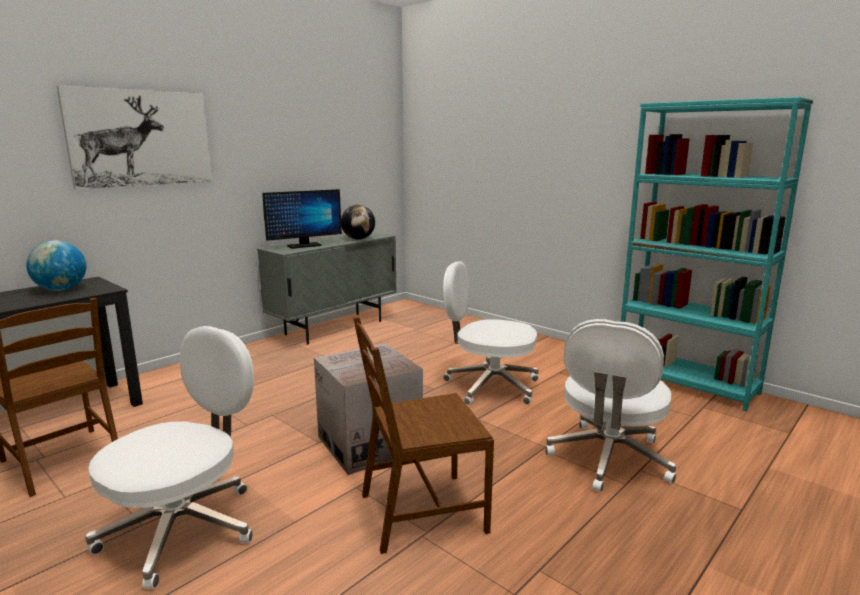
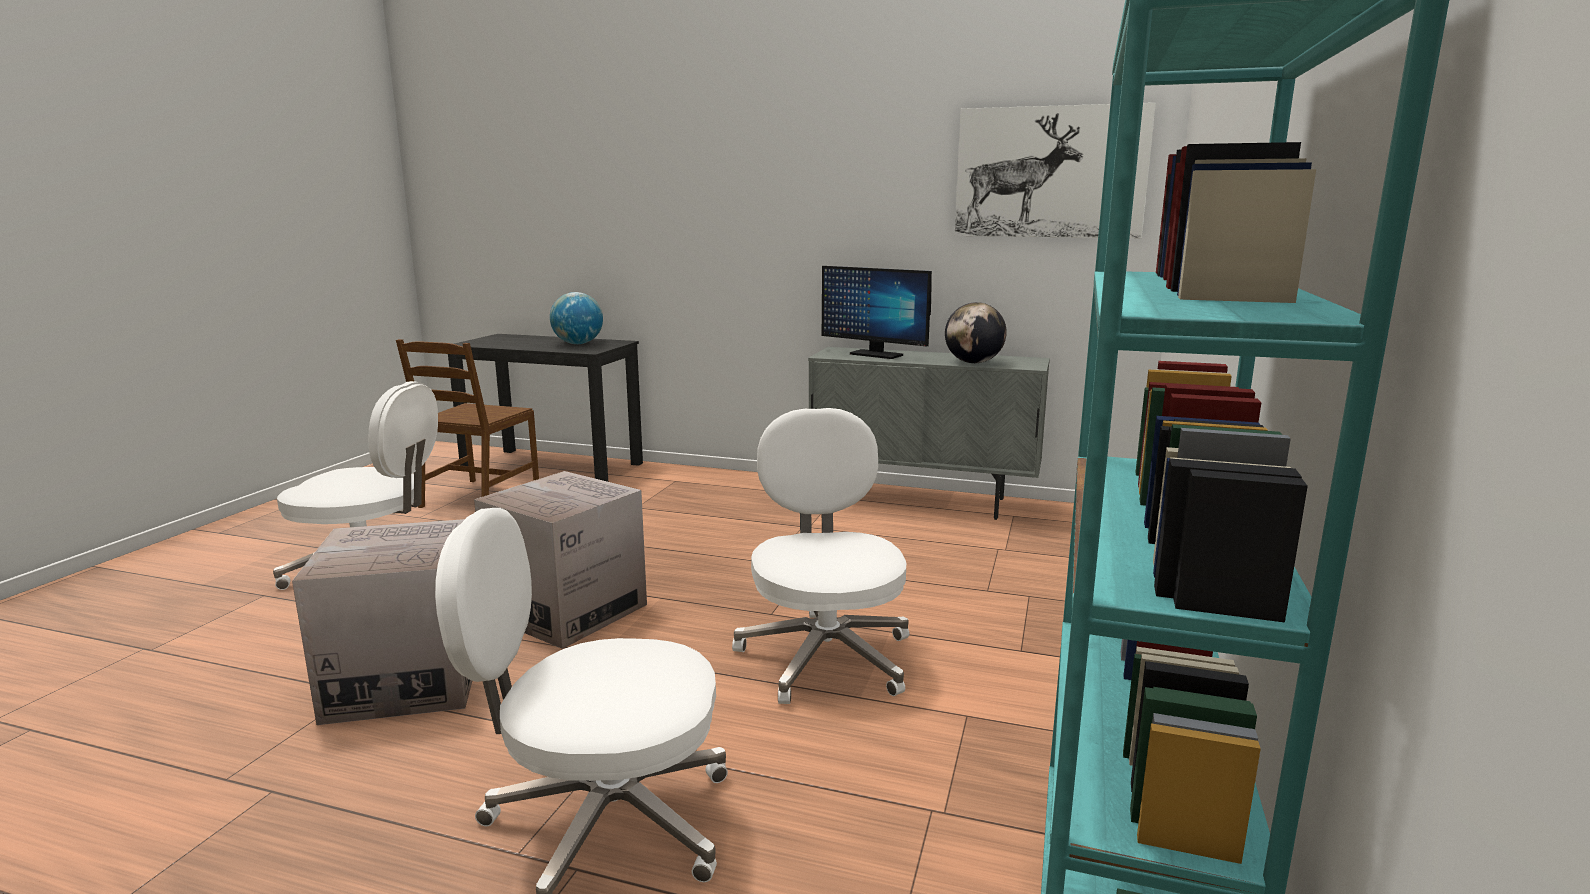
camera: 65 degrees right, 0 degrees up
picture [57,85,212,190] -> picture moved to [955,103,1156,238]
brown chair [353,317,494,554] -> cardboard box [292,519,472,725]

